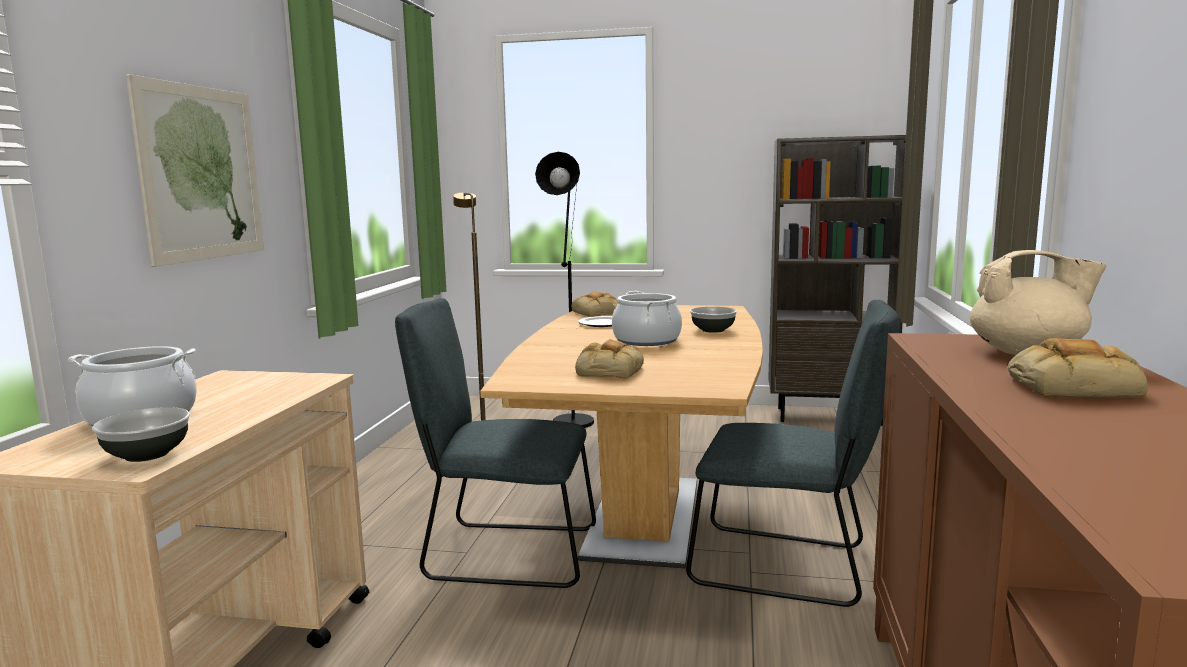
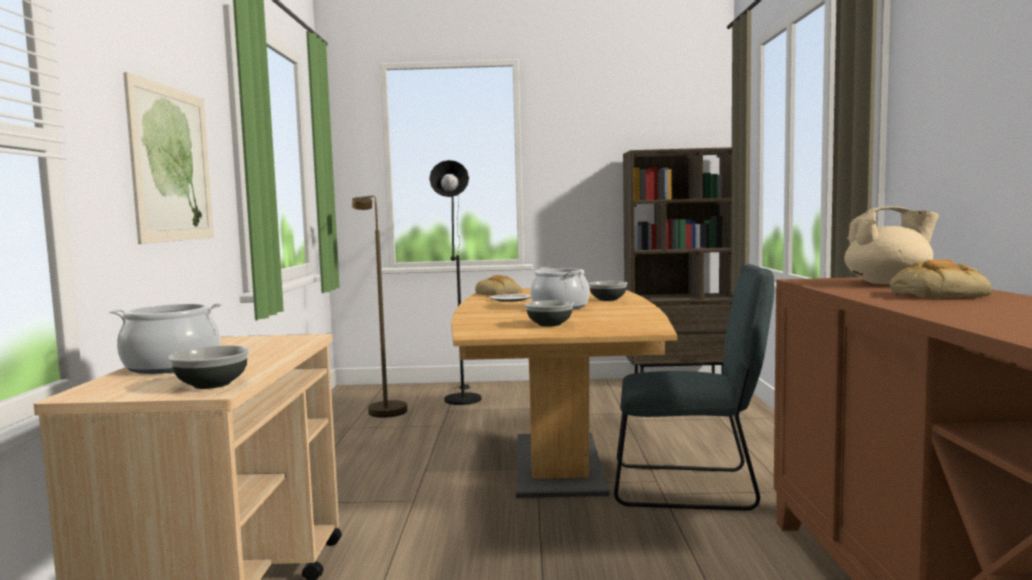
camera: 10 degrees left, 5 degrees down
grey chair [395,298,596,588] -> none
bread [575,339,644,378] -> bowl [525,300,574,327]

